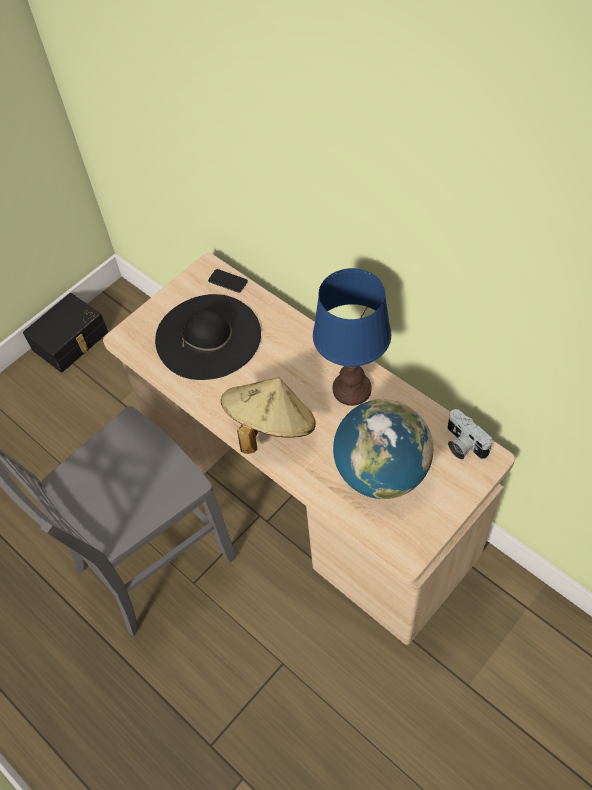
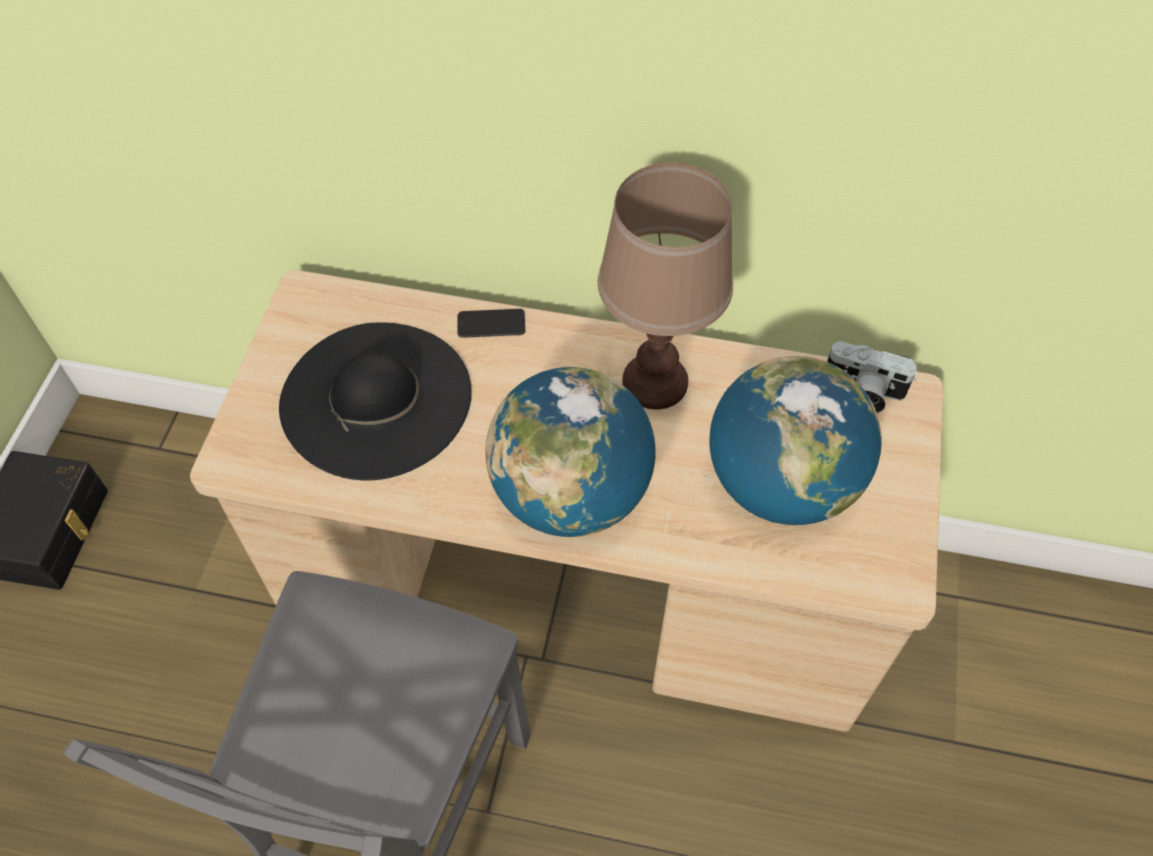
camera: 35 degrees left, 0 degrees up
phone [208,269,248,293] -> phone moved to [458,309,525,338]
beige hat [221,377,316,454] -> globe [486,367,656,537]
blue table lamp [313,268,391,406] -> brown table lamp [598,163,733,410]

